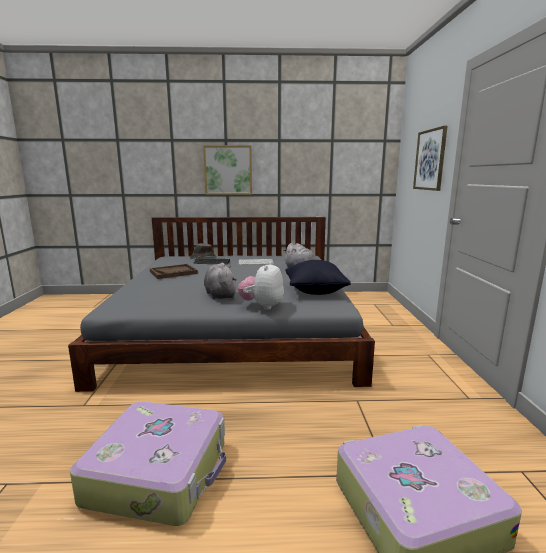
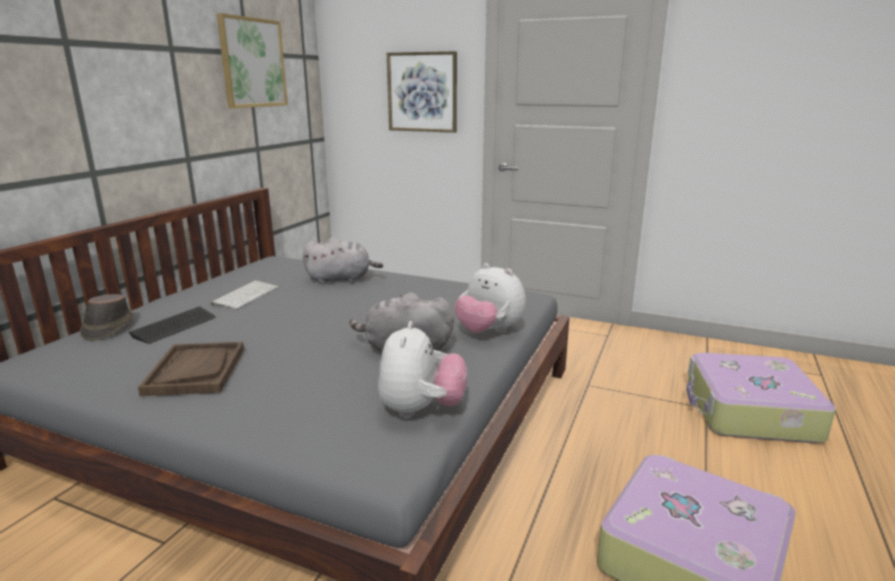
camera: 65 degrees left, 5 degrees up
picture [203,145,252,195] -> picture moved to [216,13,288,108]
black pillow [285,260,351,295] -> none
none -> plush toy [378,321,467,419]

